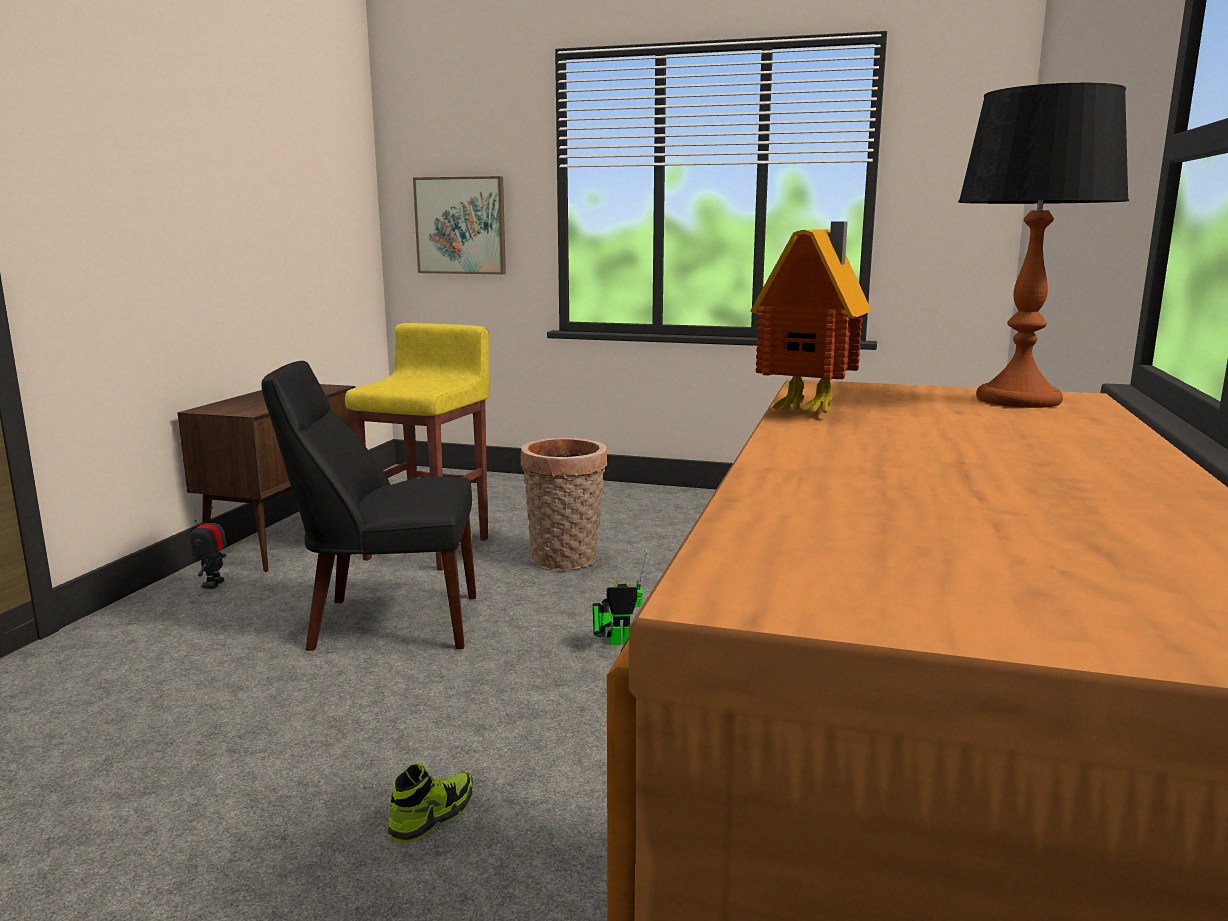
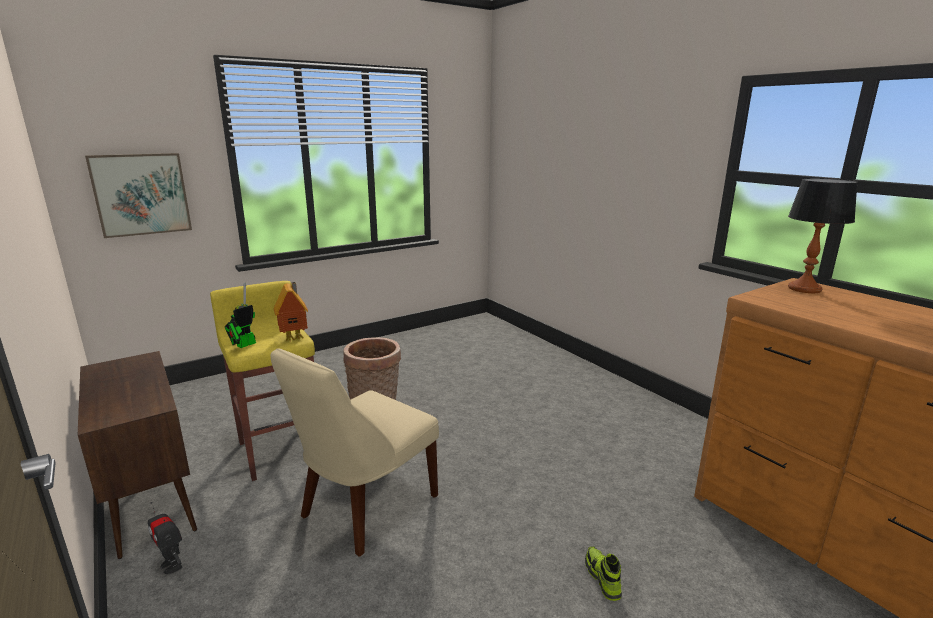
camera: 50 degrees left, 5 degrees up
black chair [261,361,476,651] -> beige chair [271,348,439,557]
toy robot [593,550,647,645] -> toy robot moved to [225,282,256,348]
toy house [750,221,871,413] -> toy house moved to [274,282,308,341]

